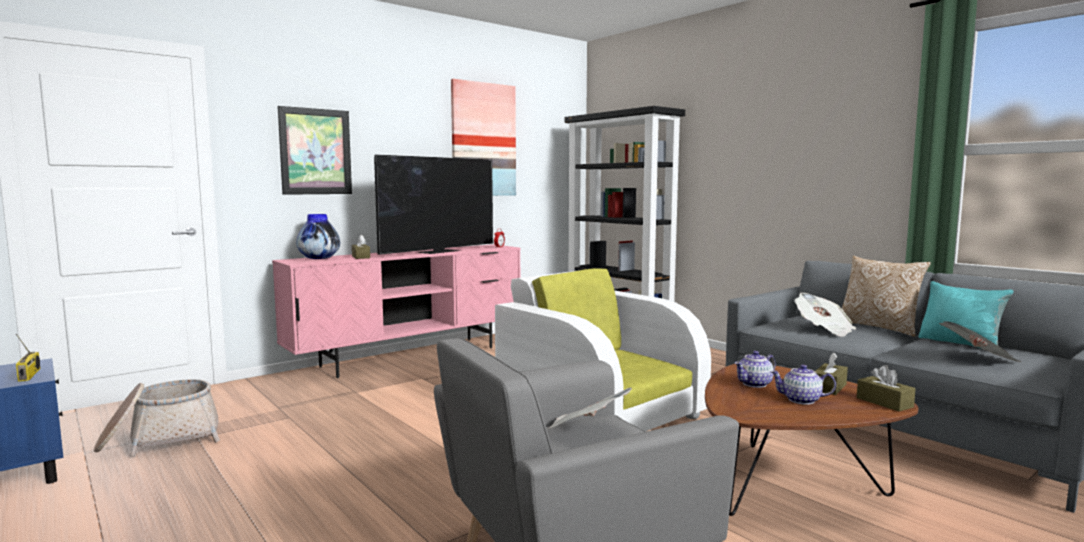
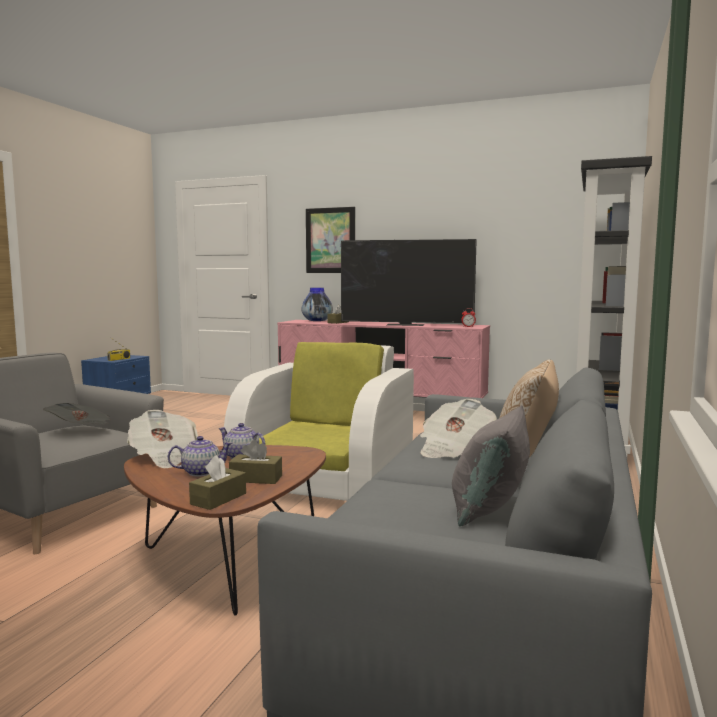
camera: 60 degrees right, 0 degrees up
basket [93,379,220,457] -> none
picture [451,79,516,196] -> none
teapot [770,364,836,405] -> teapot turned 90 degrees clockwise [168,436,232,477]
turquoise pillow [918,281,1014,348] -> grey pillow [452,405,530,526]
newspaper [939,321,1021,362] -> newspaper moved to [127,410,198,469]

